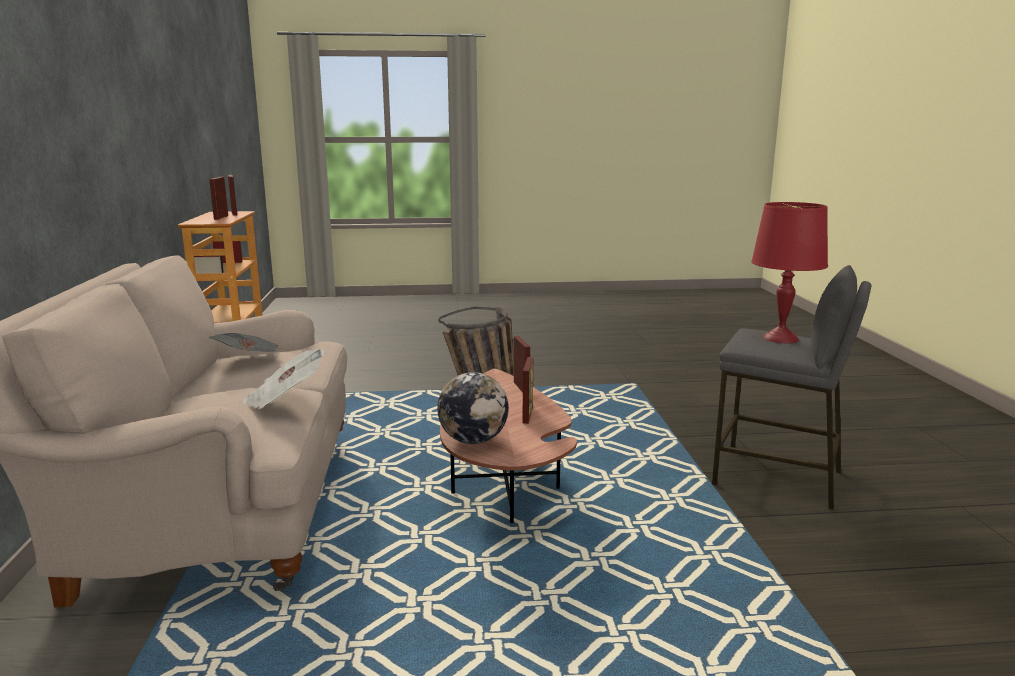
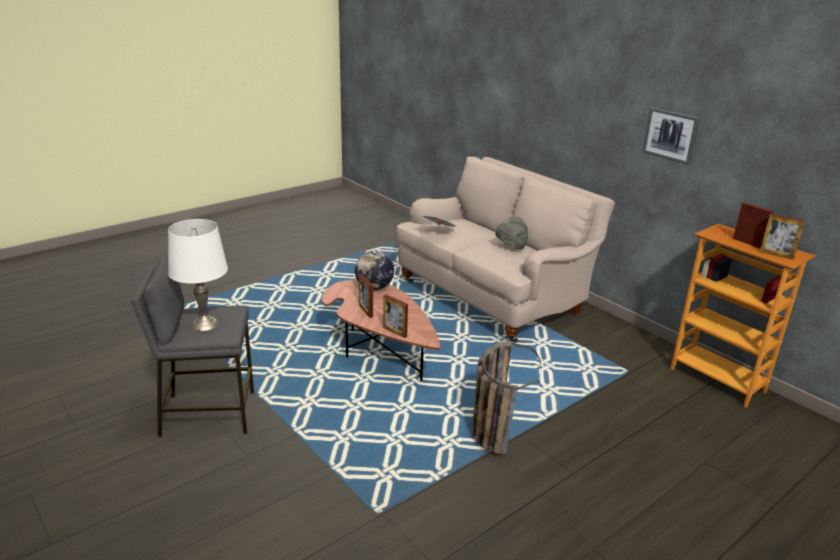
camera: 145 degrees right, 10 degrees up
newspaper [209,333,280,352] -> grey hat [495,217,528,250]
red table lamp [751,202,828,343] -> white table lamp [168,219,228,331]
none -> picture [642,107,700,165]

